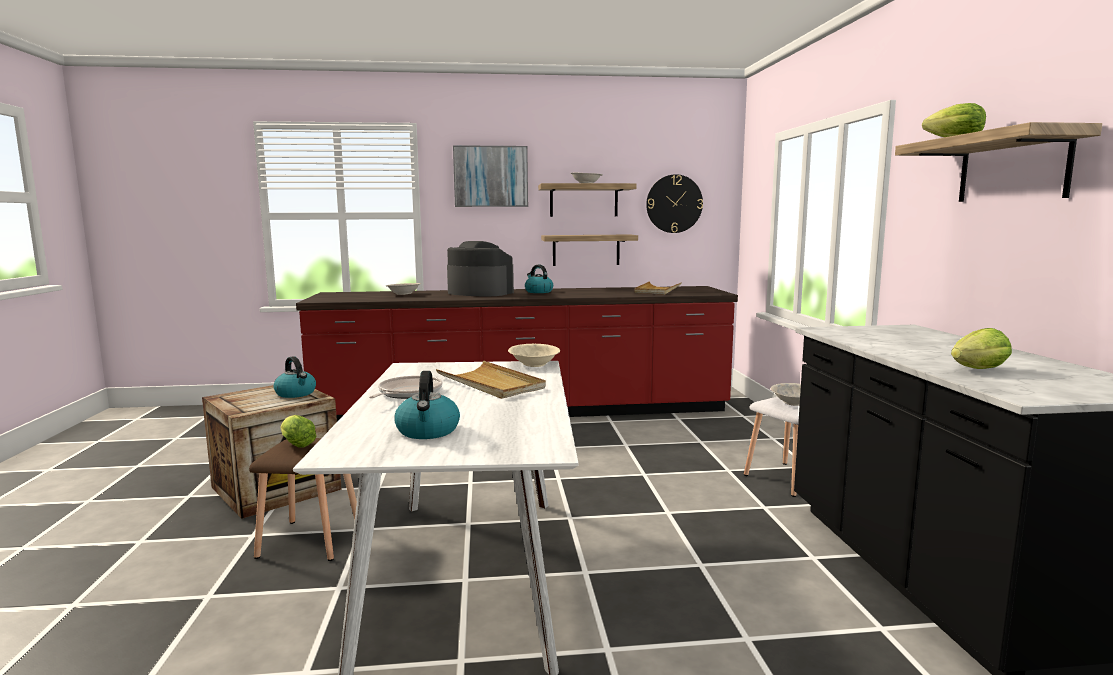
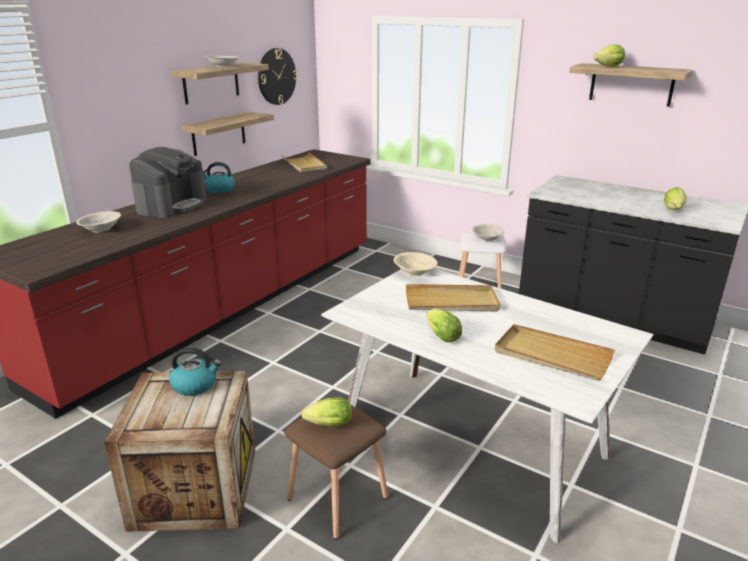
camera: 50 degrees left, 15 degrees up
frying pan [369,376,443,399] -> lettuce [426,309,462,342]
kettle [394,371,460,439] -> beige tray [495,324,615,381]
coffee machine [447,241,514,296] -> coffee machine turned 135 degrees clockwise [129,147,207,218]
picture [453,145,528,207] -> none

